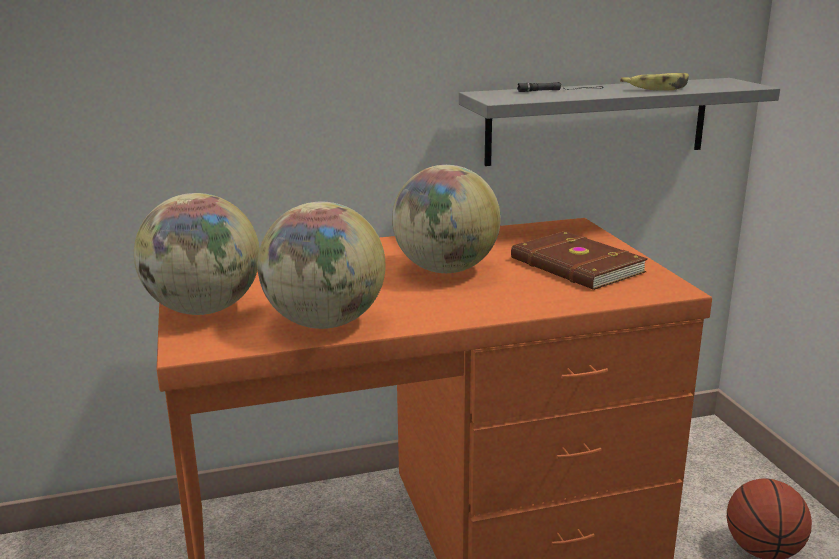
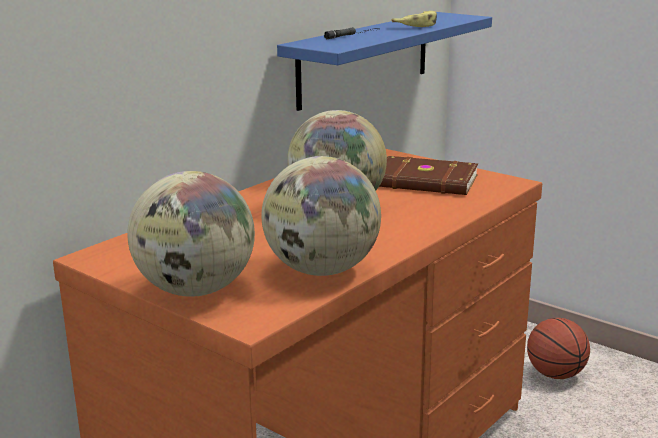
camera: 35 degrees left, 0 degrees up
grey shelf [459,78,780,166] -> blue shelf [277,12,492,111]

